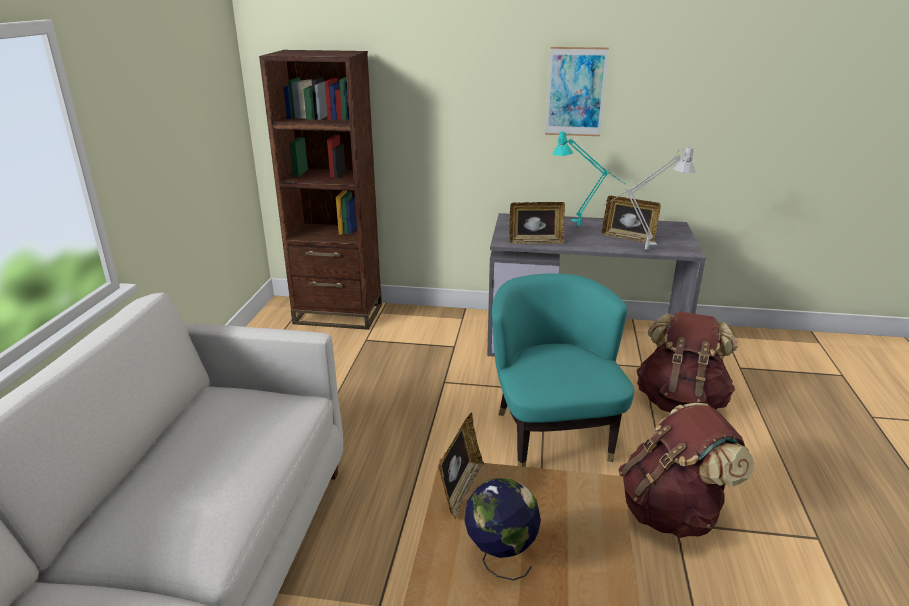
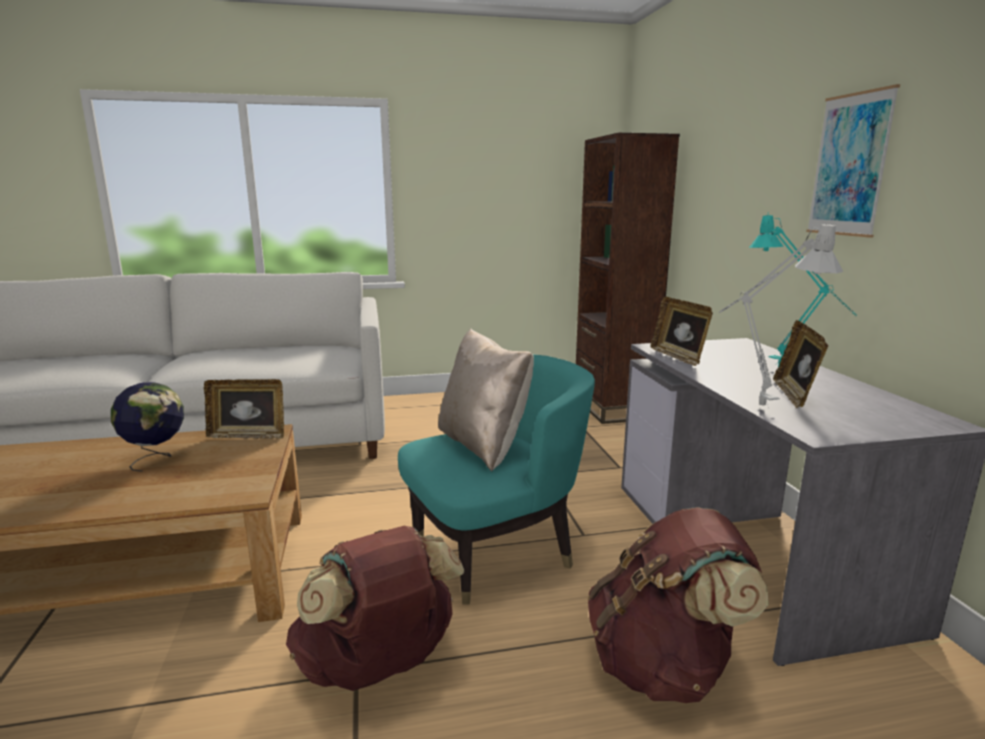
camera: 70 degrees right, 10 degrees down
none -> beige pillow [438,329,534,471]

